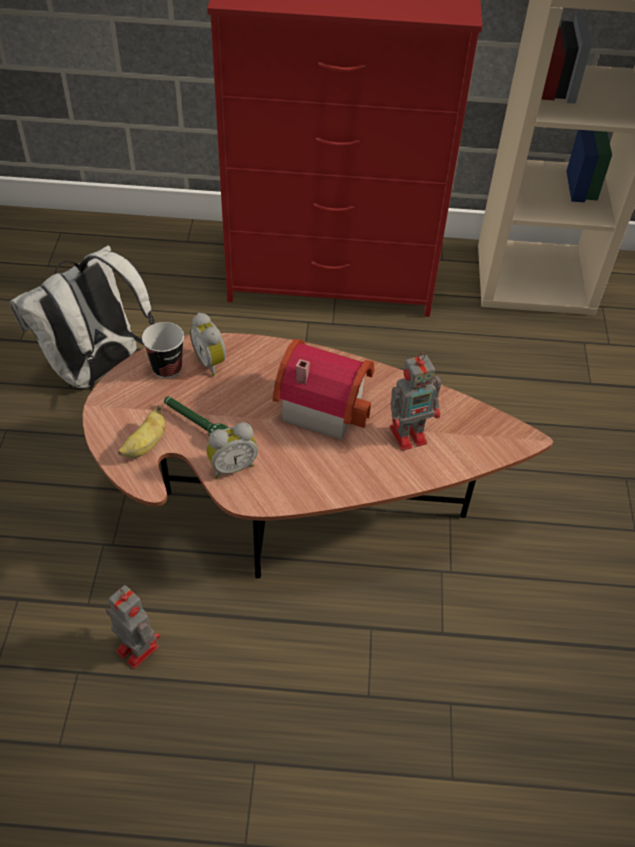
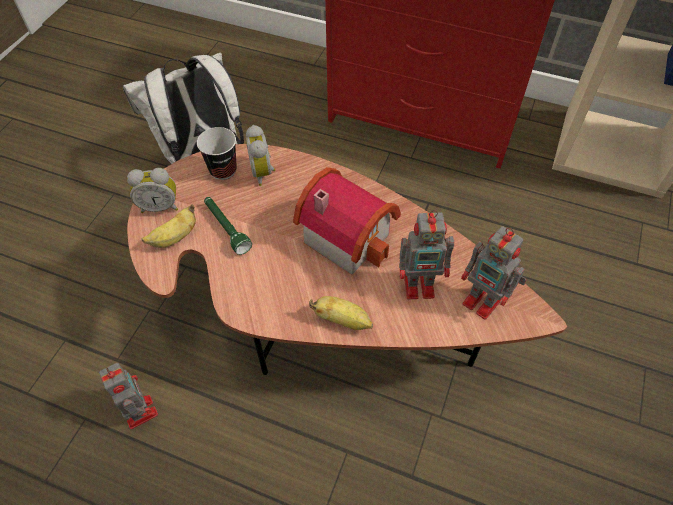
camera: 20 degrees right, 5 degrees up
alarm clock [206,422,258,478] -> alarm clock moved to [127,168,178,213]
none -> banana [309,296,373,330]
none -> toy robot [461,226,526,320]

